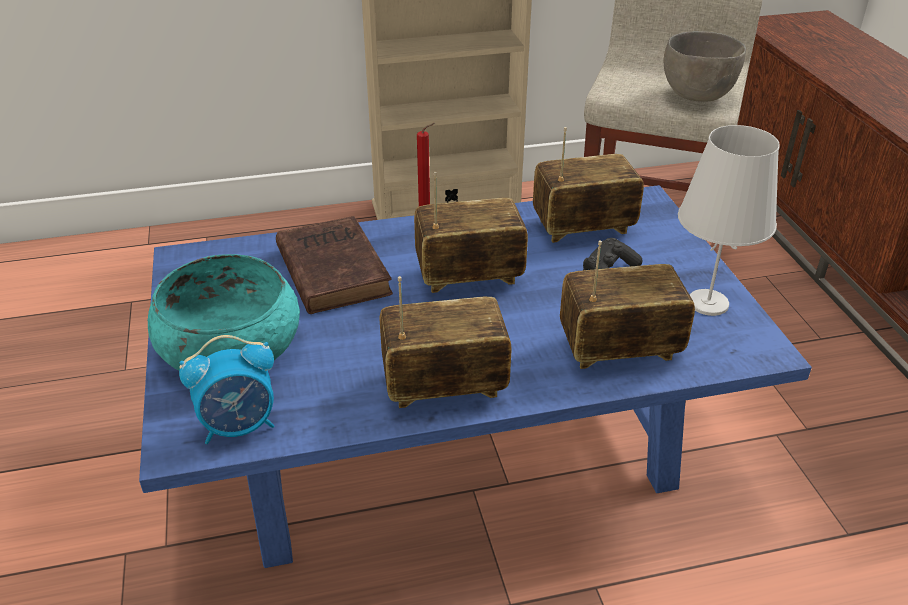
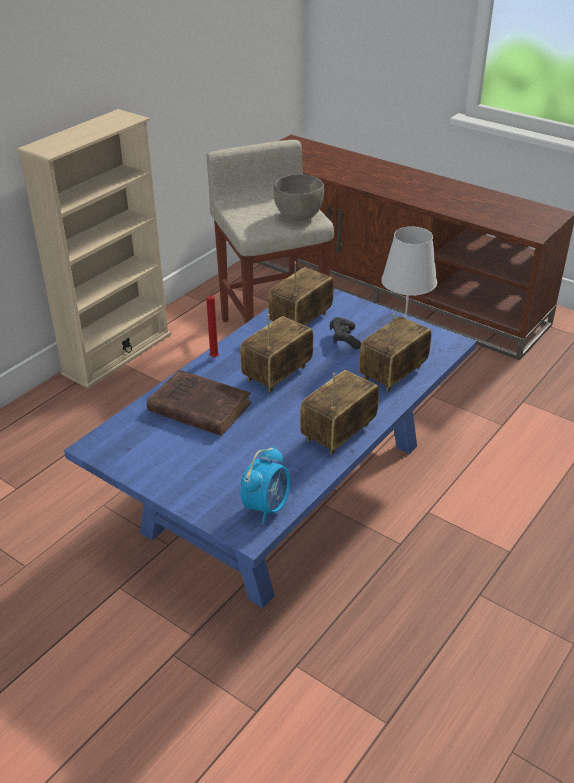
camera: 40 degrees left, 0 degrees up
turquoise bowl [148,254,300,371] -> none

